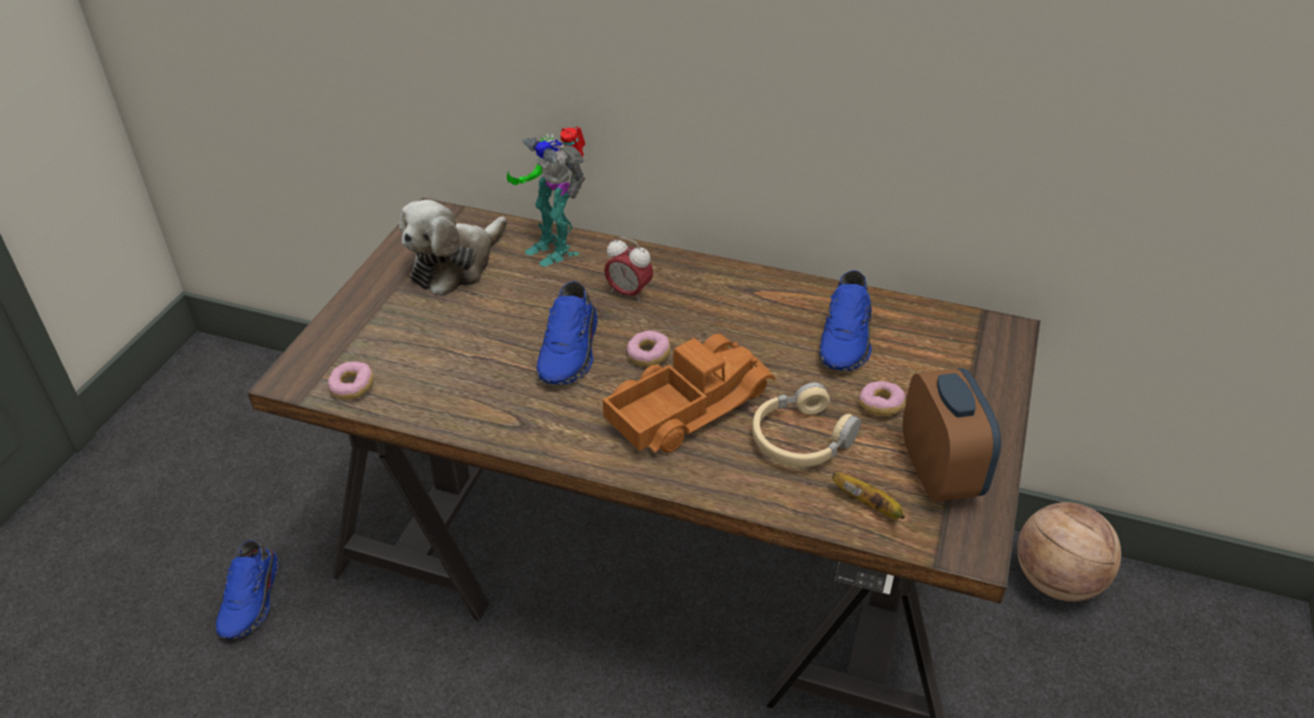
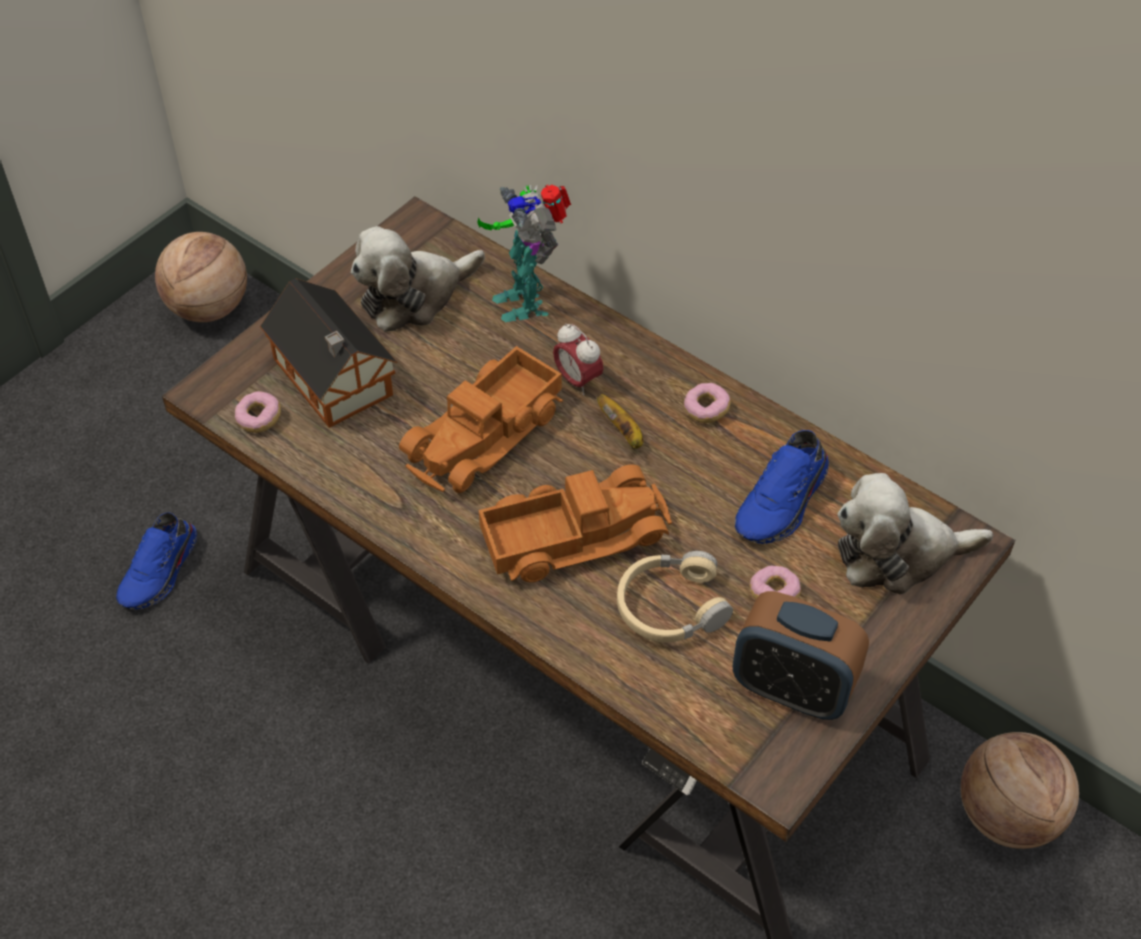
camera: 20 degrees right, 10 degrees up
blue shoe [537,281,598,385] -> toy truck [399,346,563,493]
donut [627,330,670,367] -> donut moved to [684,383,731,423]
banana [832,472,905,519] -> banana moved to [597,394,643,449]
alarm clock [903,368,1001,502] -> alarm clock turned 105 degrees clockwise [733,591,869,720]
none -> basketball [155,232,247,322]
none -> toy house [260,279,397,428]
none -> plush toy [838,473,993,594]

